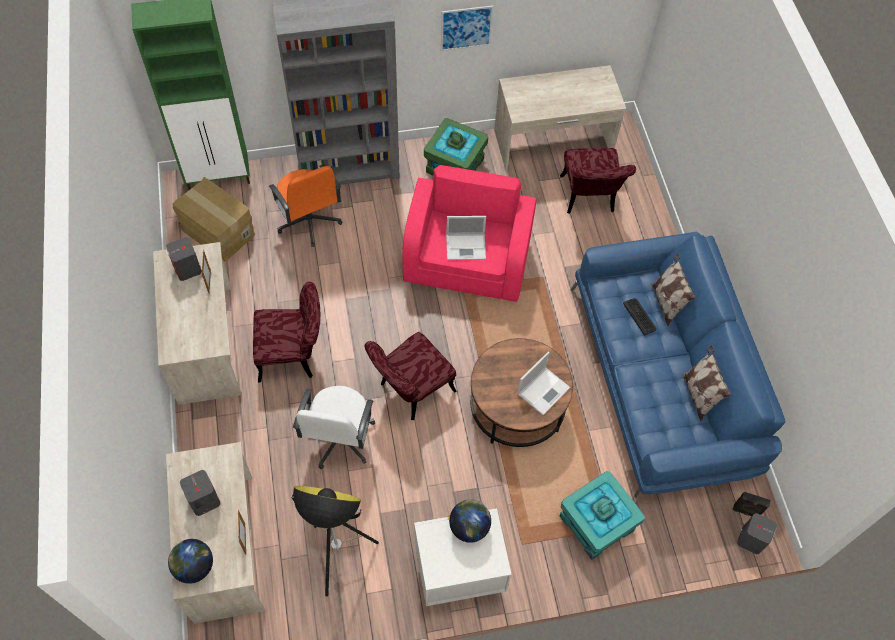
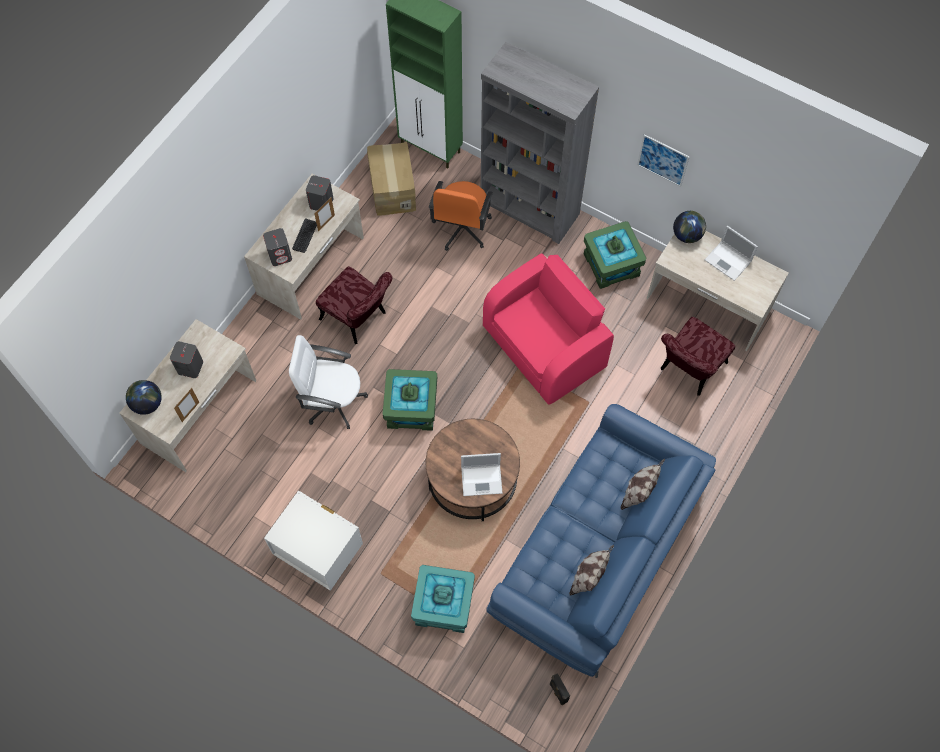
camera: 45 degrees right, 5 degrees up
floor lamp [291,486,379,596] -> none
white office chair [293,386,375,469] -> white office chair turned 45 degrees clockwise [289,335,368,429]
red chair [365,332,456,420] -> green storage box [383,369,437,431]
laptop [446,216,486,260] -> laptop moved to [705,226,758,281]
globe [449,500,491,543] -> globe moved to [673,211,706,243]
keyboard [623,298,656,335] -> keyboard moved to [292,218,317,253]
grey speaker [737,513,777,554] -> grey speaker moved to [263,228,292,266]

